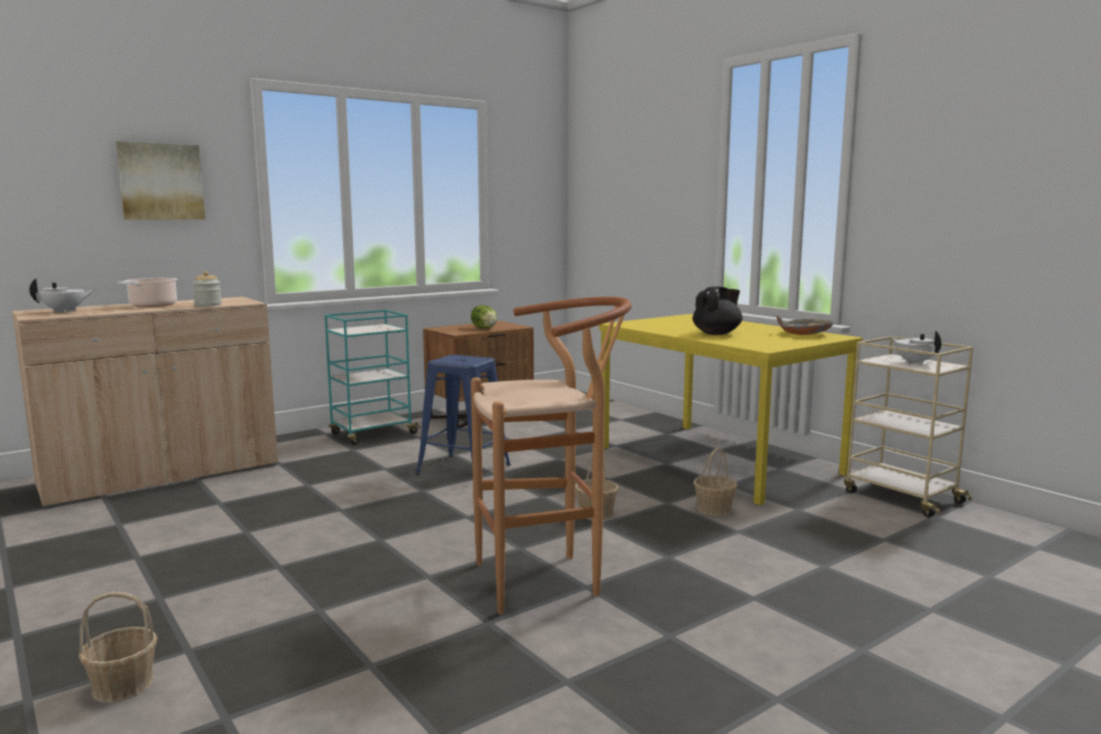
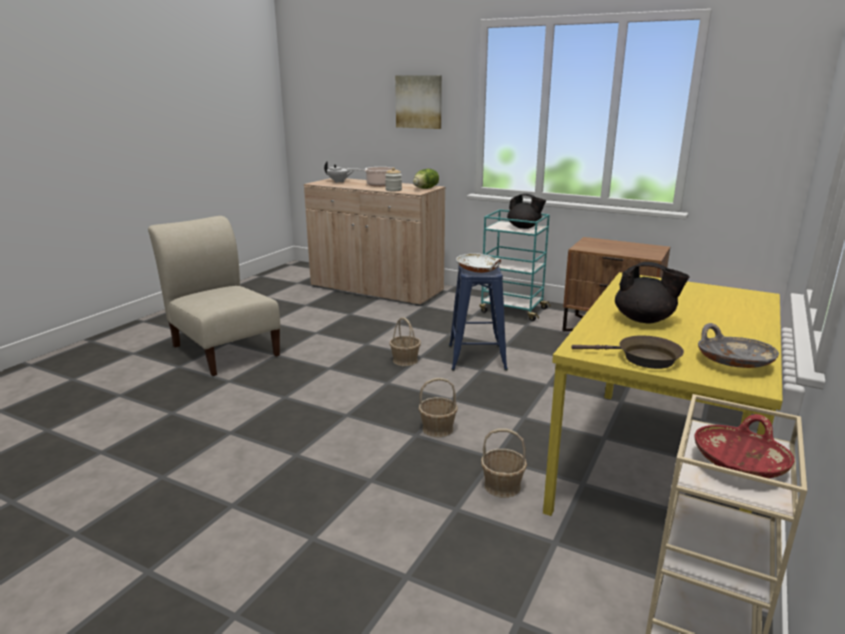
camera: 65 degrees right, 10 degrees up
basket [79,592,158,702] -> basket moved to [390,317,421,366]
brown stool [471,297,632,614] -> none
lettuce [471,305,497,328] -> lettuce moved to [413,169,439,189]
white teapot [892,331,941,365] -> red bowl [694,414,795,479]
none -> beige chair [148,216,281,376]
none -> white bowl [456,253,501,273]
none -> black teapot [507,194,546,229]
none -> brown frying pan [572,335,684,369]

